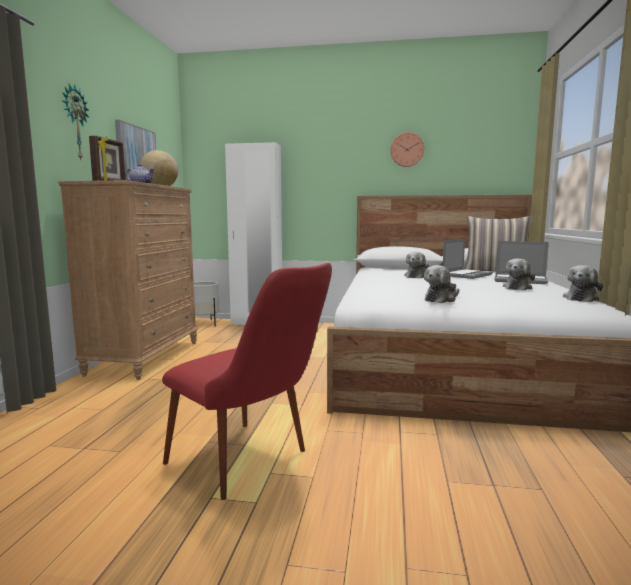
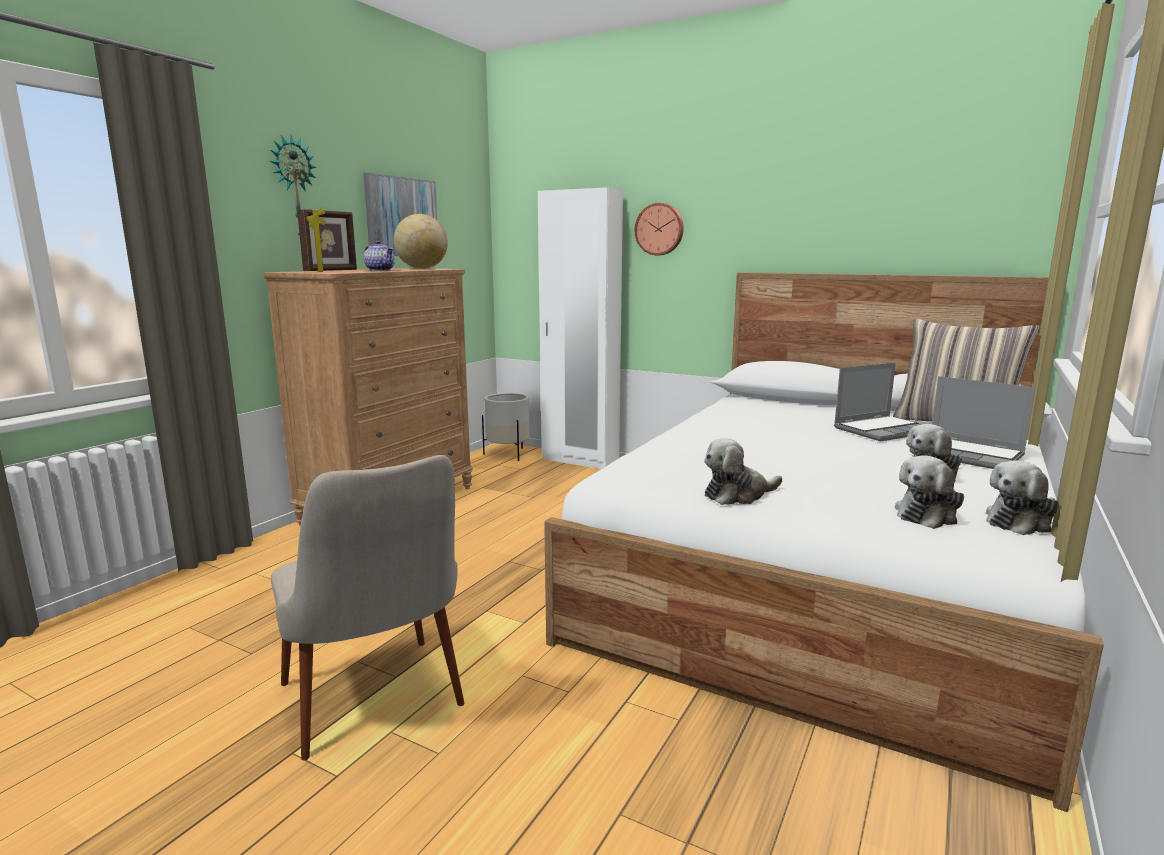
camera: 20 degrees right, 5 degrees up
red chair [162,263,332,500] -> beige chair [271,455,464,760]
wall clock [391,132,424,167] -> wall clock moved to [635,203,684,255]
plush toy [404,252,430,278] -> plush toy moved to [895,455,964,529]

